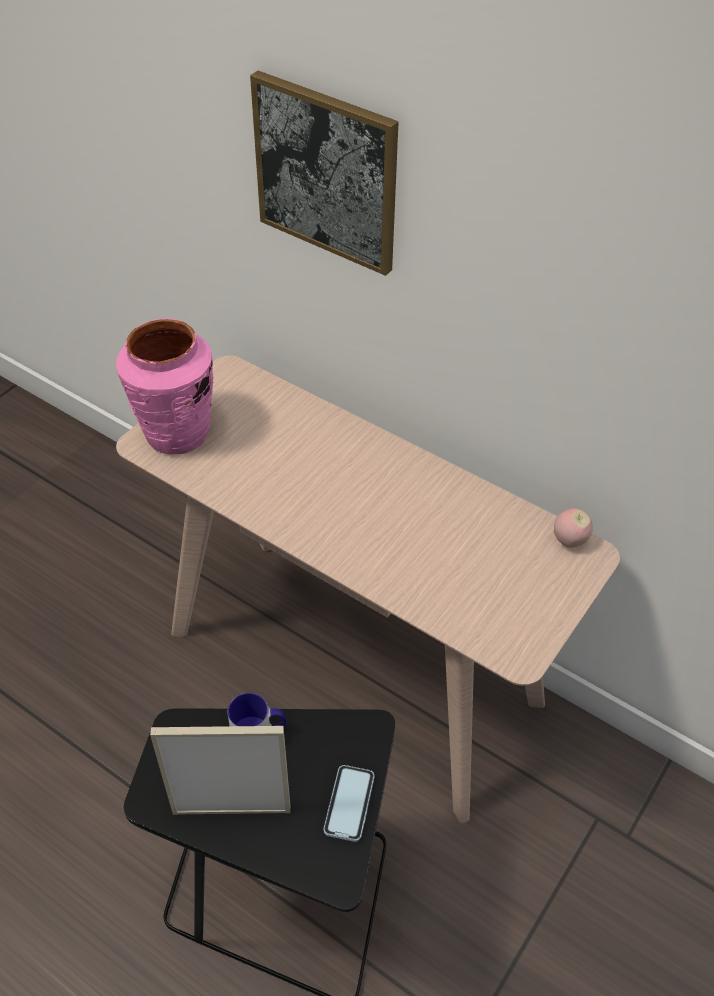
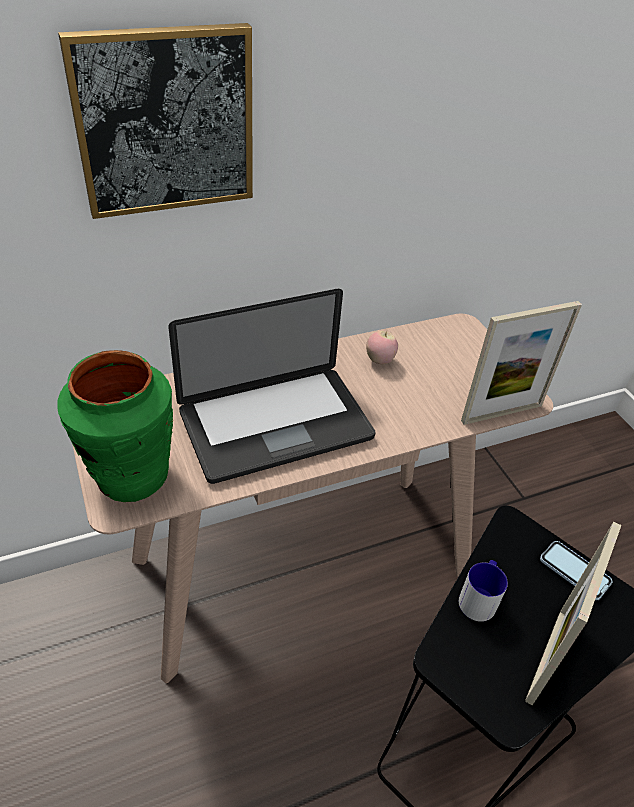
camera: 60 degrees left, 5 degrees down
pink vase [116,318,213,454] -> green vase [57,350,173,502]
apple [554,508,593,548] -> apple moved to [366,331,398,364]
none -> laptop [168,289,376,484]
none -> picture frame [461,301,582,425]

